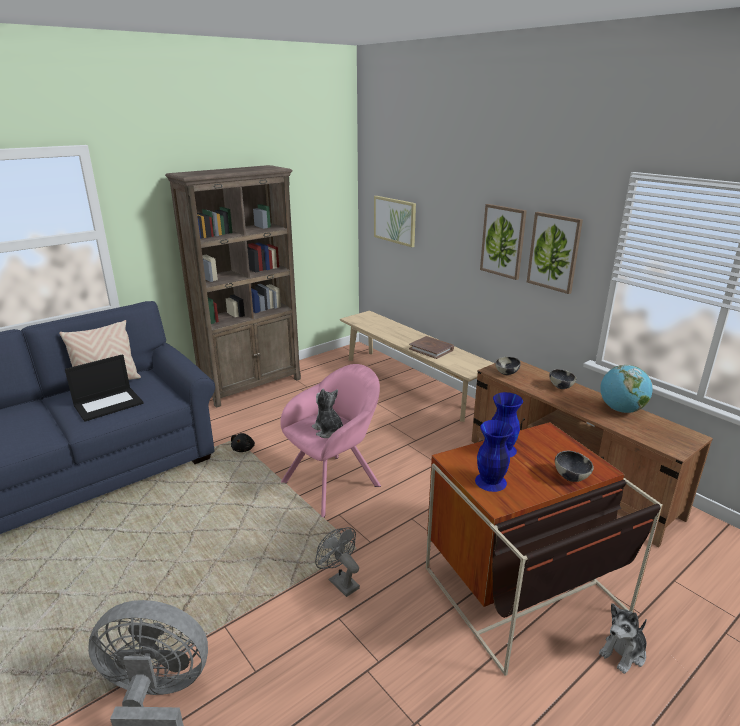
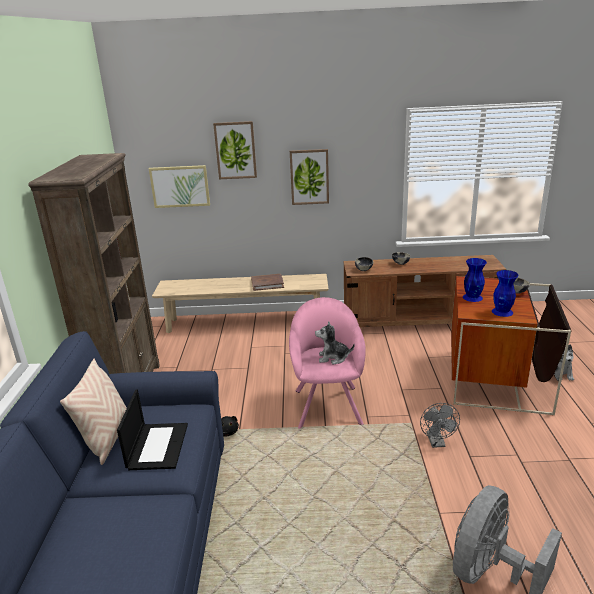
camera: 50 degrees left, 0 degrees up
grey fan [315,527,360,597] -> grey fan turned 90 degrees counterclockwise [420,403,460,448]
picture [527,212,583,294] -> picture moved to [213,121,257,179]
globe [600,365,653,413] -> none

